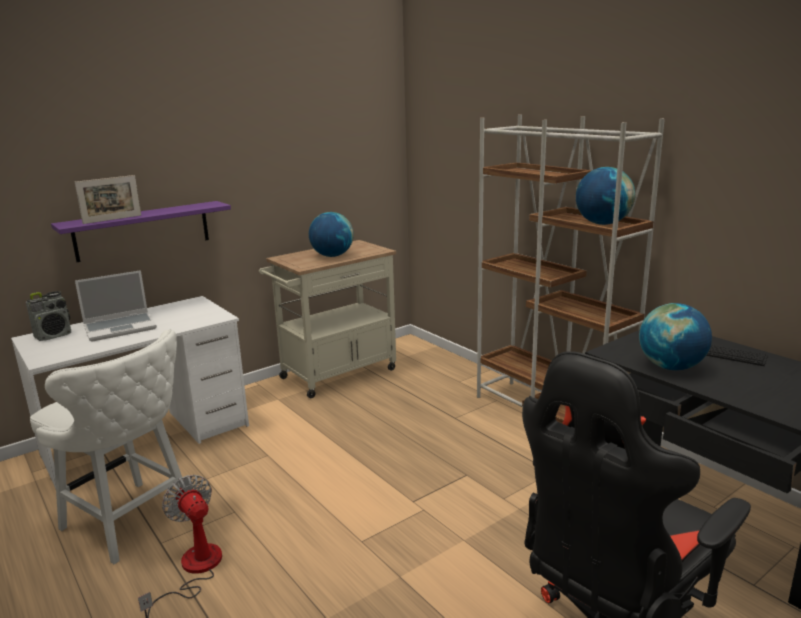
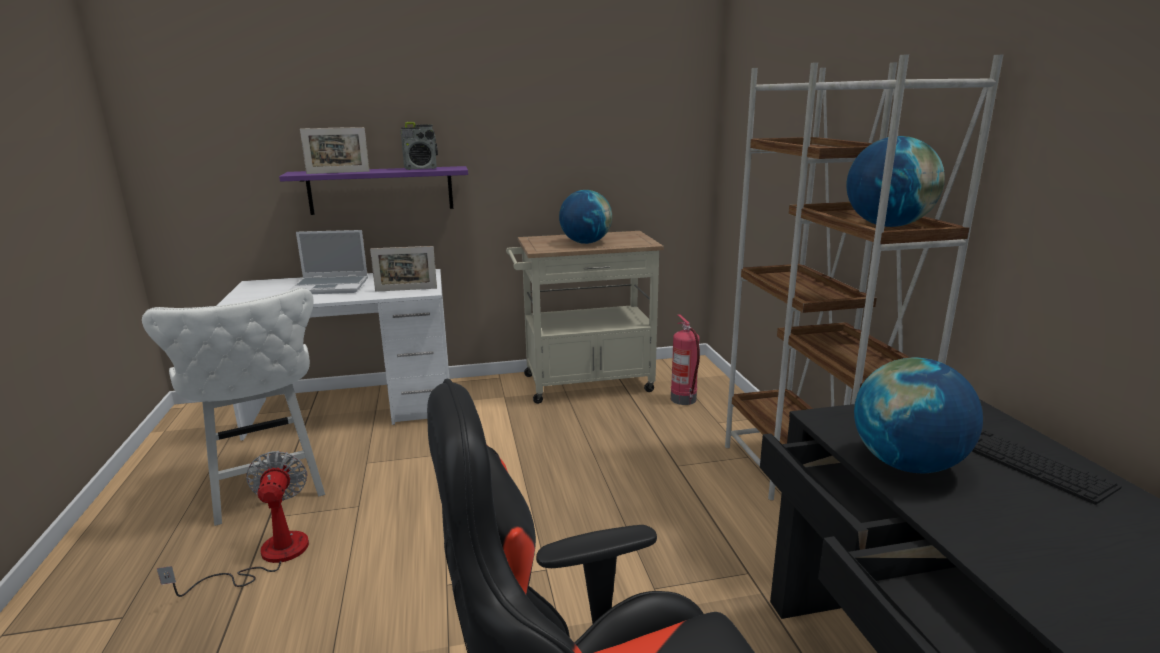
camera: 25 degrees right, 0 degrees up
radio [26,291,71,341] -> radio moved to [400,122,438,170]
none -> picture frame [370,246,437,292]
none -> fire extinguisher [671,314,700,405]

